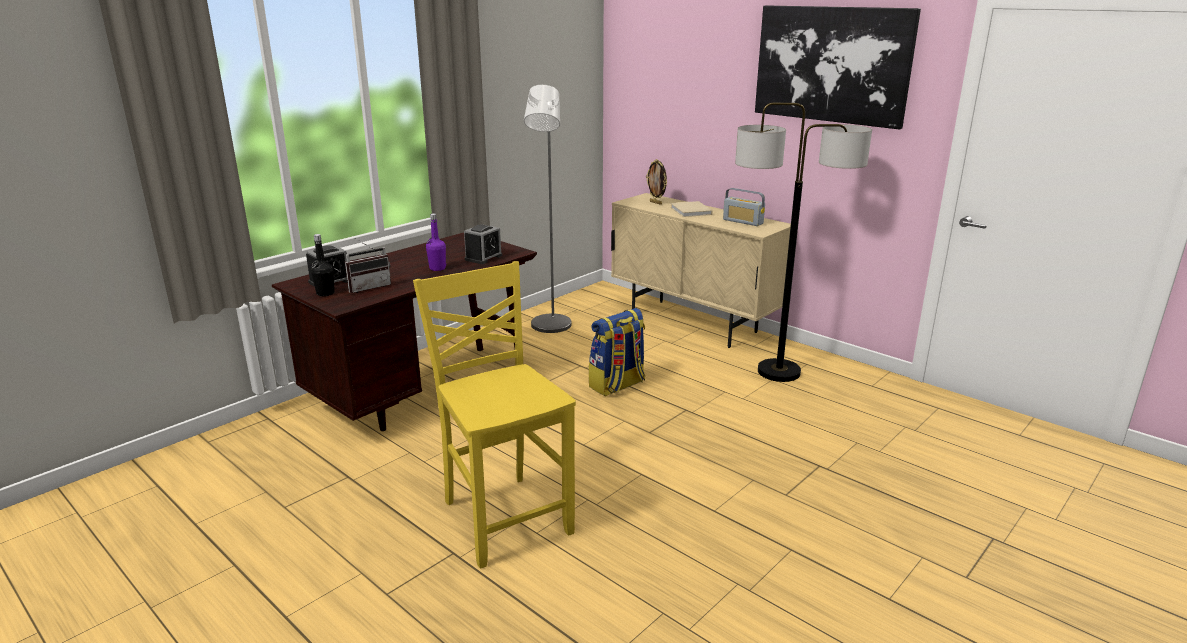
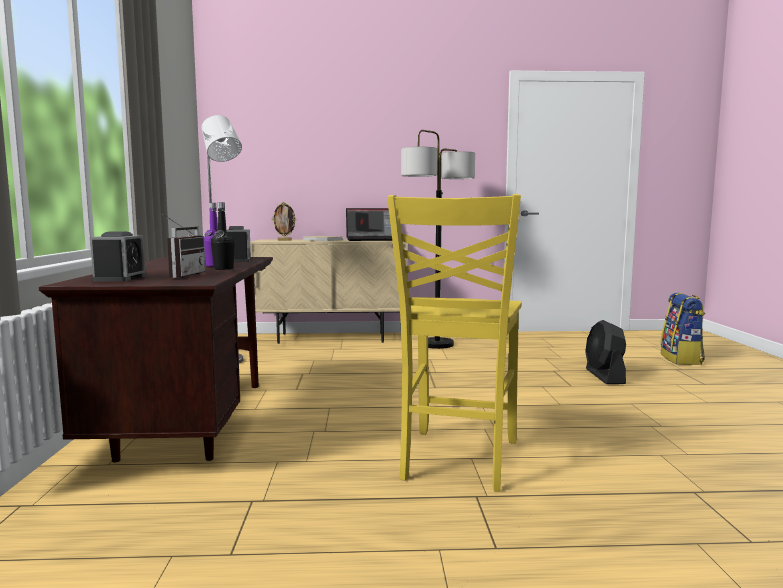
camera: 45 degrees left, 15 degrees down
black bottle [311,234,335,296] -> black bottle moved to [211,202,235,270]
yellow chair [413,261,576,569] -> yellow chair turned 90 degrees counterclockwise [387,194,522,492]
backpack [589,308,645,397] -> backpack moved to [661,293,705,365]
radio [723,188,765,226] -> laptop [346,208,392,241]
picture [755,5,921,129] -> none
none -> black fan [585,320,626,384]

